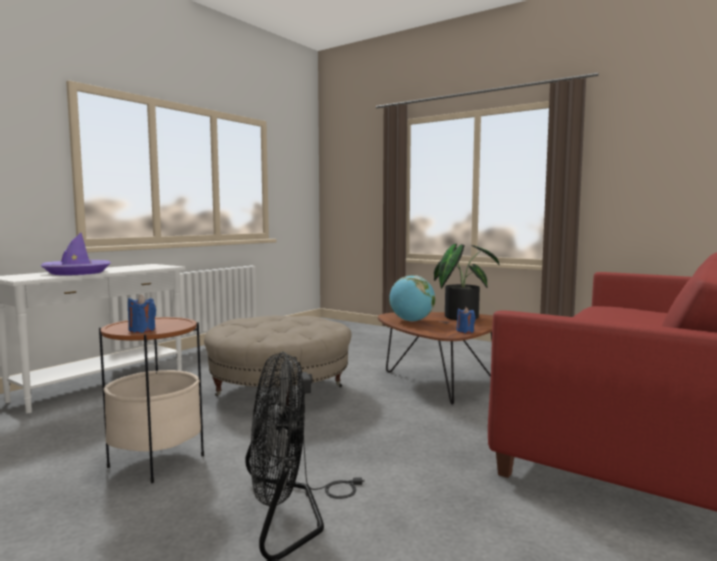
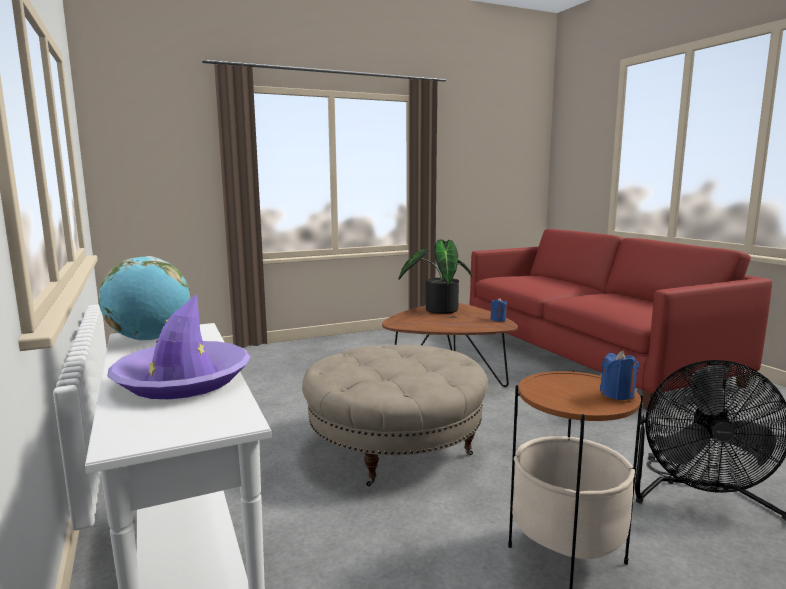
camera: 60 degrees left, 5 degrees up
globe [389,275,435,322] -> globe moved to [99,256,191,341]

